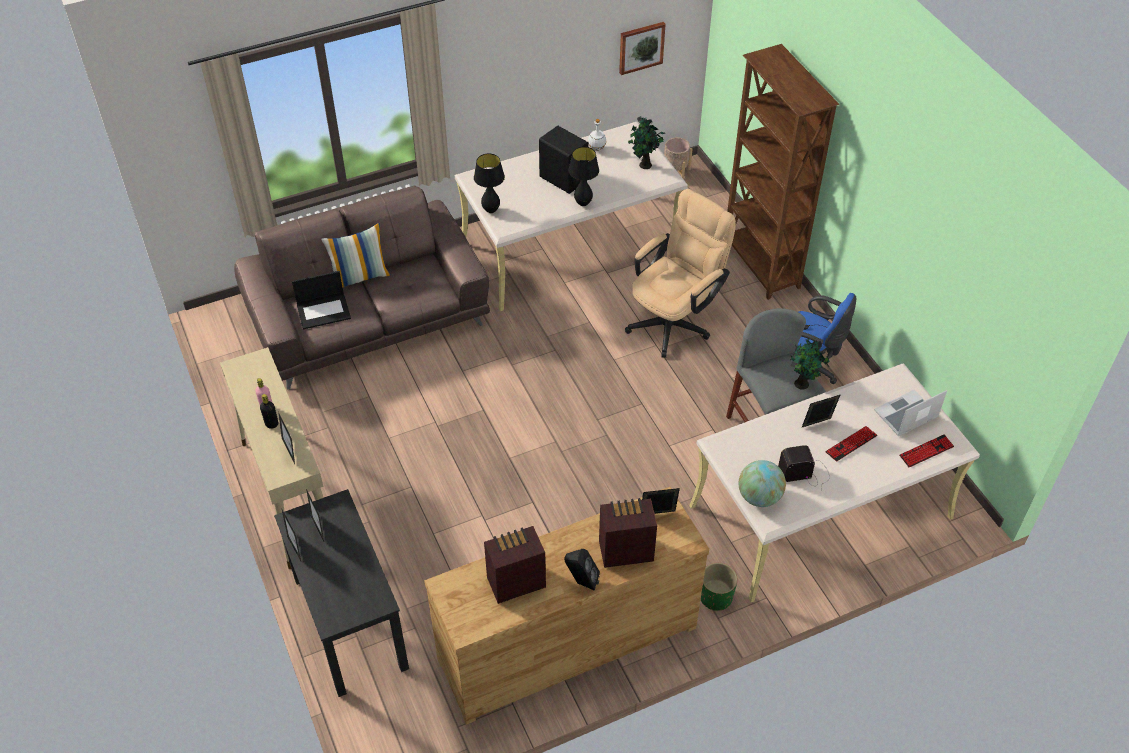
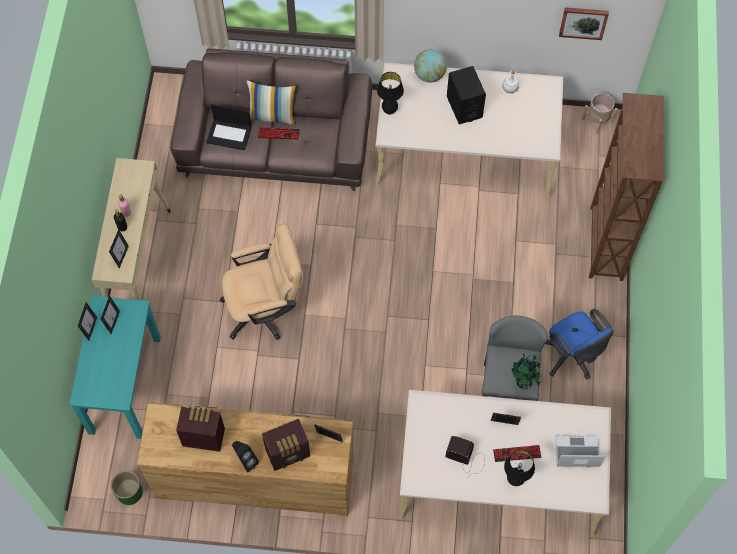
camera: 30 degrees right, 15 degrees up
black desk [274,489,409,697] -> turquoise desk [70,296,161,439]
black table lamp [568,147,599,206] -> black table lamp moved to [504,450,535,486]
radio [599,498,657,568] -> radio turned 135 degrees clockwise [262,419,310,471]
beige office chair [625,189,736,358] -> beige office chair moved to [220,224,303,340]
potted plant [628,116,665,169] -> none
green planter [701,563,738,611] -> green planter moved to [111,471,143,505]
globe [739,460,786,507] -> globe moved to [414,49,447,82]
keyboard [899,434,954,468] -> keyboard moved to [258,127,299,139]

